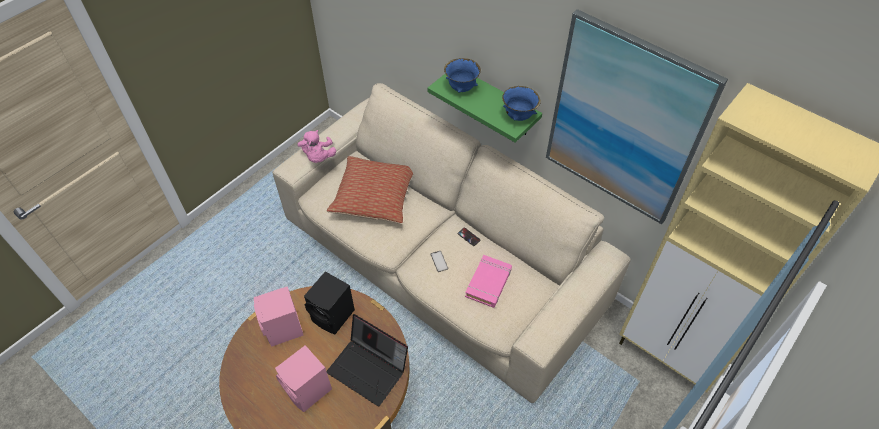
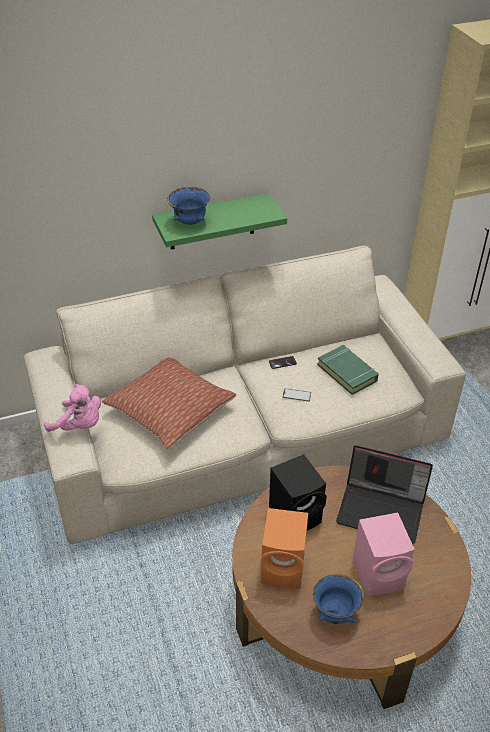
camera: 60 degrees left, 10 degrees down
pink speaker [254,286,304,347] -> orange speaker [261,508,308,589]
laptop [326,314,408,406] -> laptop turned 45 degrees clockwise [336,445,433,544]
pink book [465,255,512,308] -> green book [317,345,379,395]
blue bowl [502,86,541,121] -> blue bowl moved to [313,574,364,624]
picture [546,9,728,224] -> none

